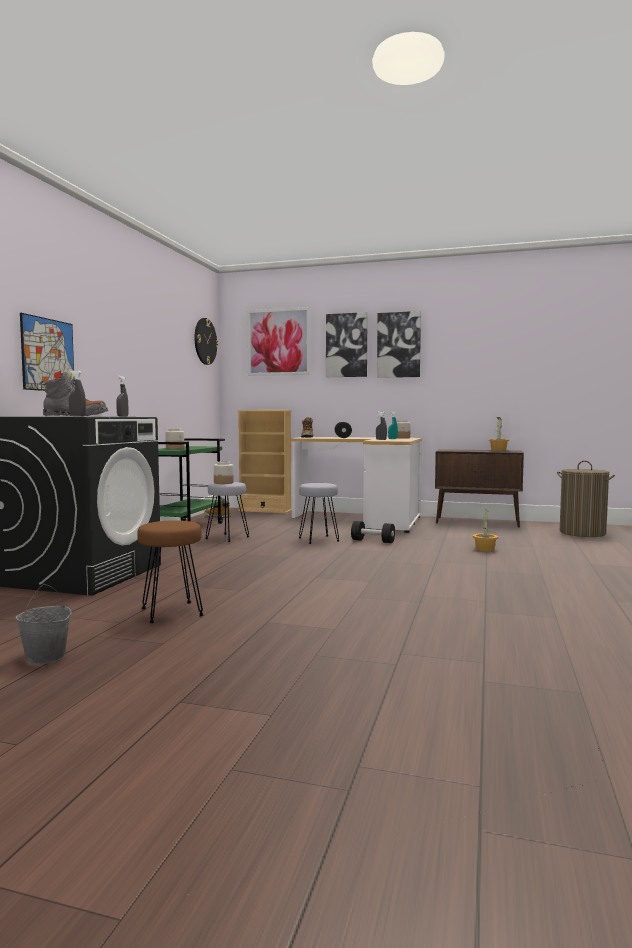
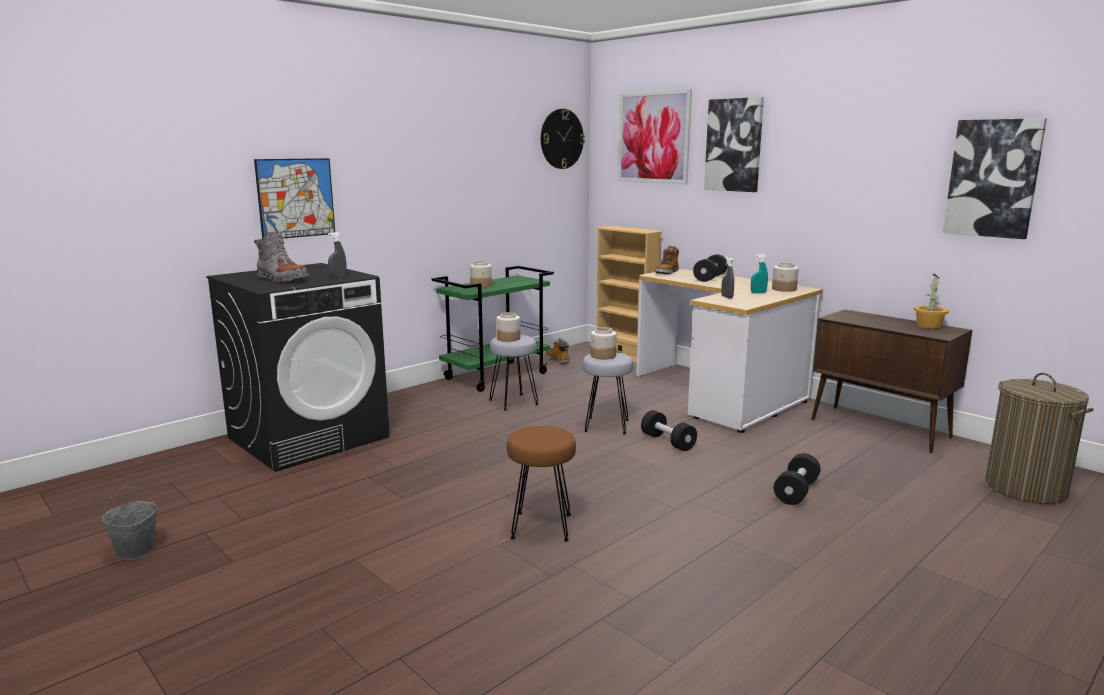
camera: 30 degrees right, 10 degrees up
grey spray bottle [69,370,86,416] -> none
brown stool [137,520,203,623] -> brown stool moved to [507,426,576,542]
picture [377,311,421,378] -> picture moved to [943,118,1047,239]
potted plant [473,510,498,551] -> black dumbbell [774,453,821,505]
none -> jar [590,327,617,360]

